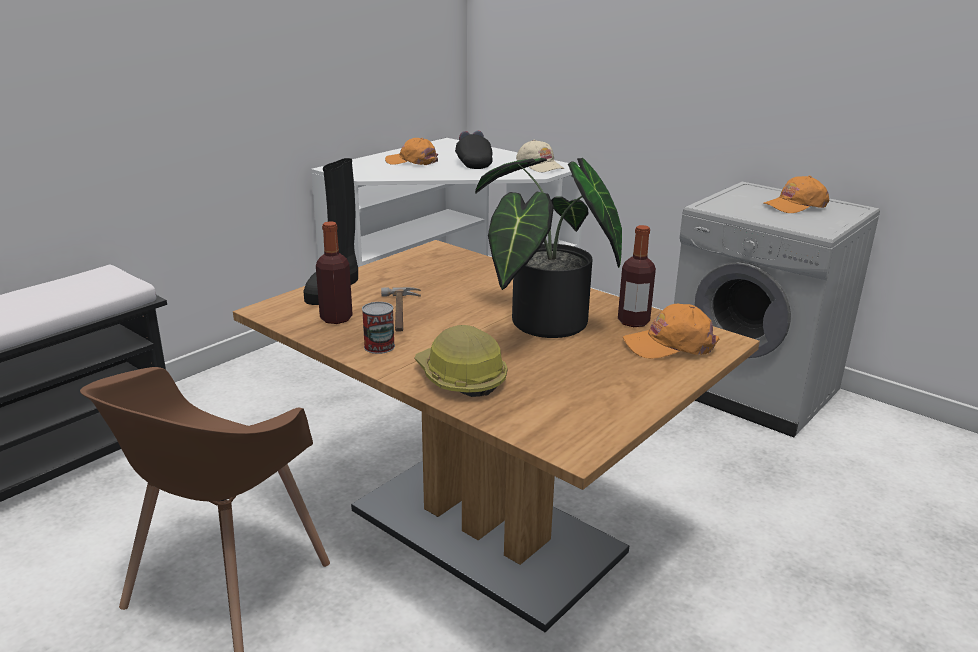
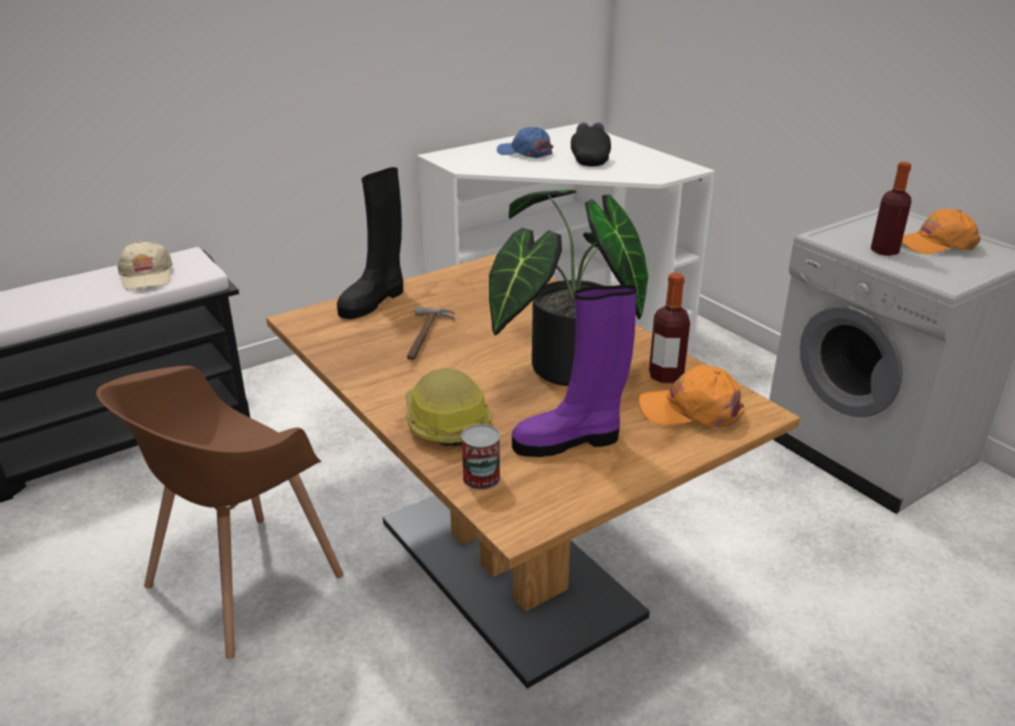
camera: 15 degrees right, 5 degrees up
bottle [316,221,353,324] -> bottle moved to [871,162,912,256]
can [362,302,395,354] -> can moved to [461,424,500,490]
orange cap [385,138,438,165] -> blue cap [497,127,554,158]
beige cap [516,140,565,173] -> beige cap moved to [117,241,173,290]
none -> purple boot [512,285,636,457]

